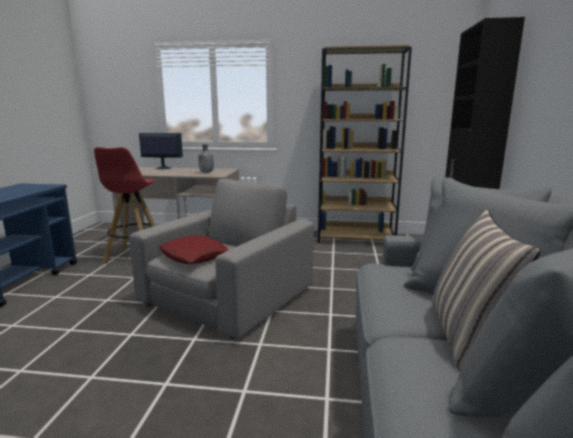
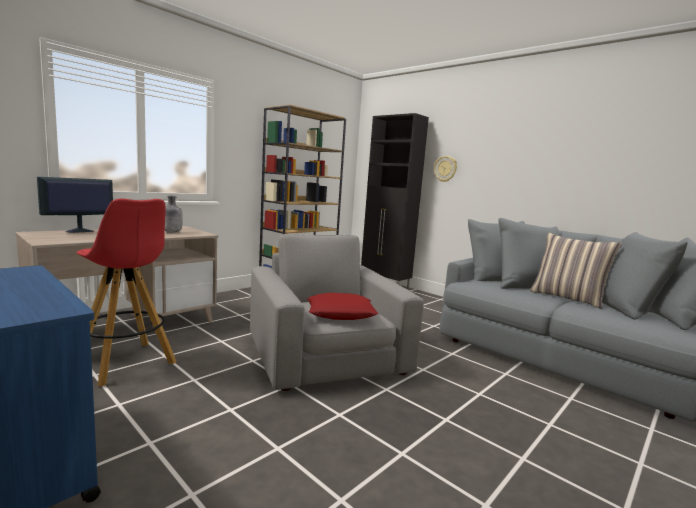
camera: 55 degrees left, 5 degrees down
none -> wall clock [434,156,457,182]

